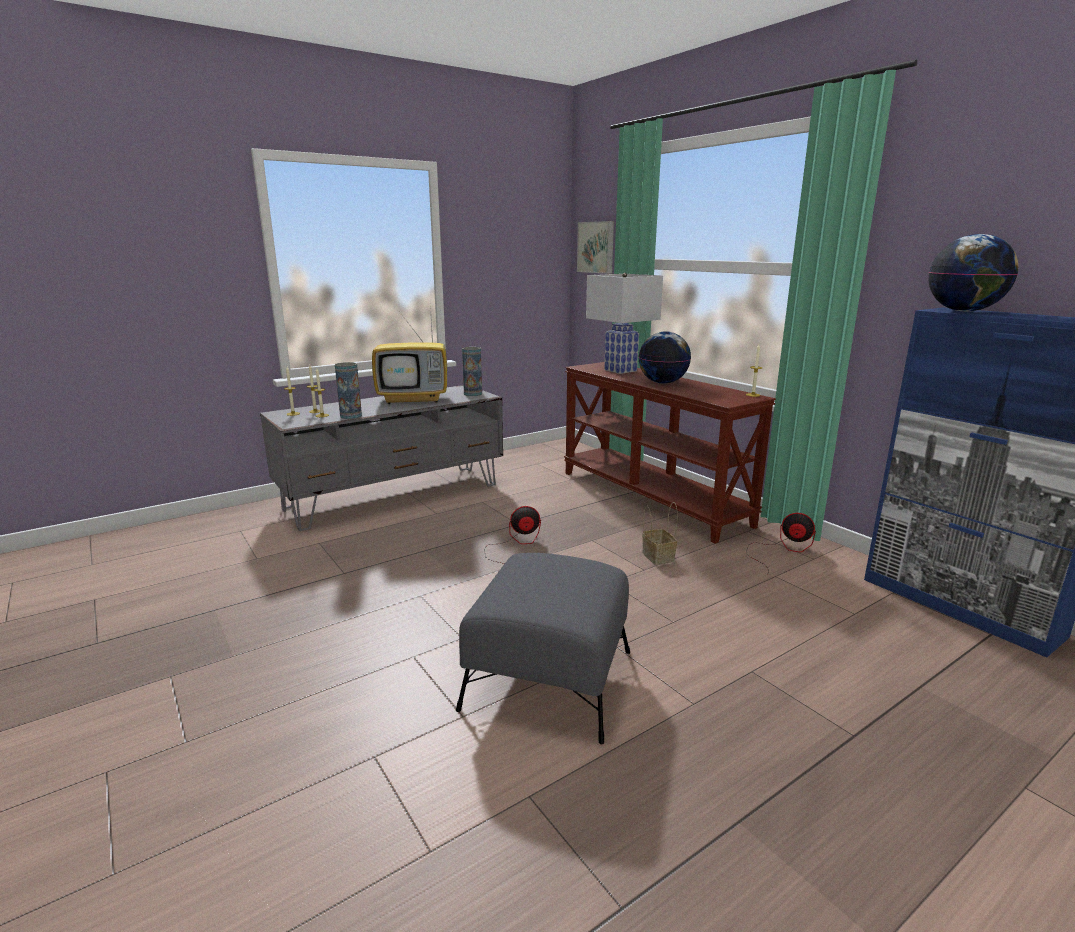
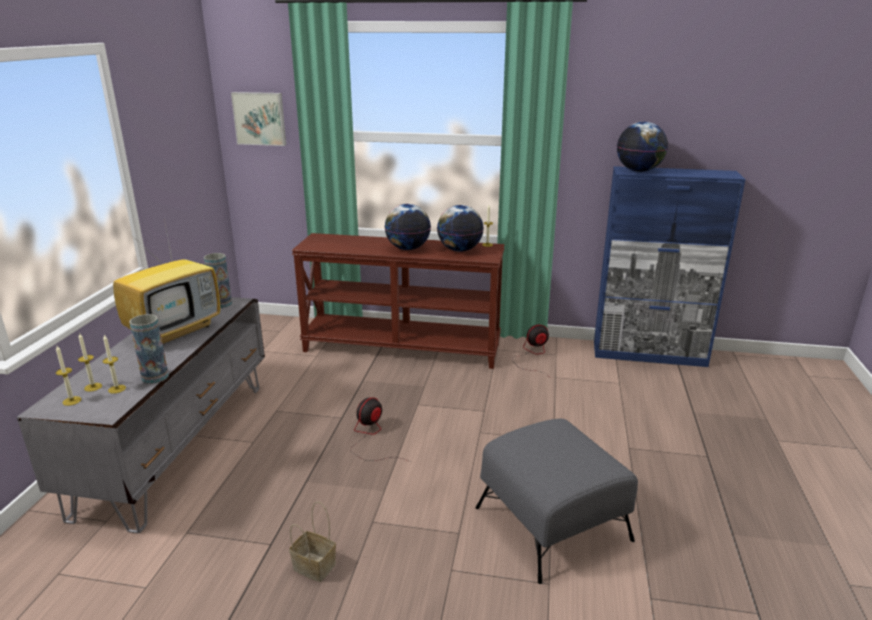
camera: 45 degrees left, 5 degrees up
white table lamp [586,273,663,374] -> none
basket [642,502,678,565] -> basket moved to [289,502,336,582]
none -> globe [437,205,484,252]

